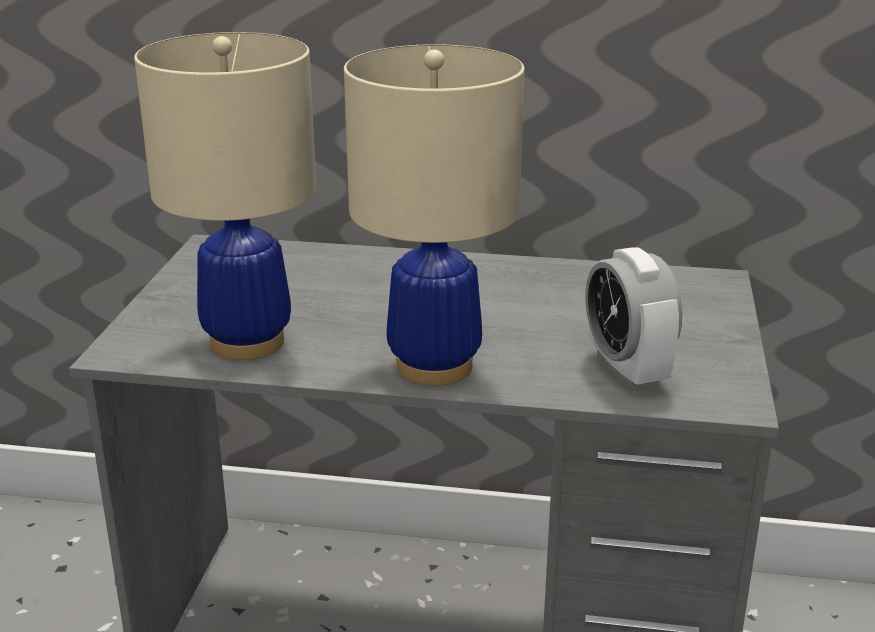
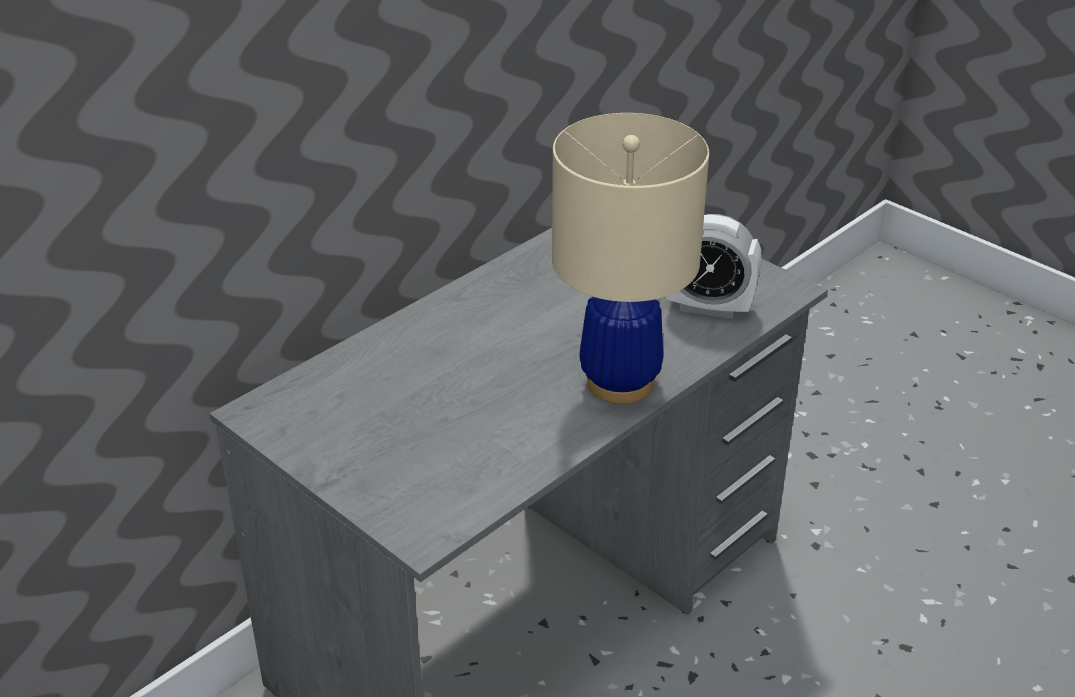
camera: 55 degrees left, 10 degrees up
beige table lamp [134,32,316,360] -> none

